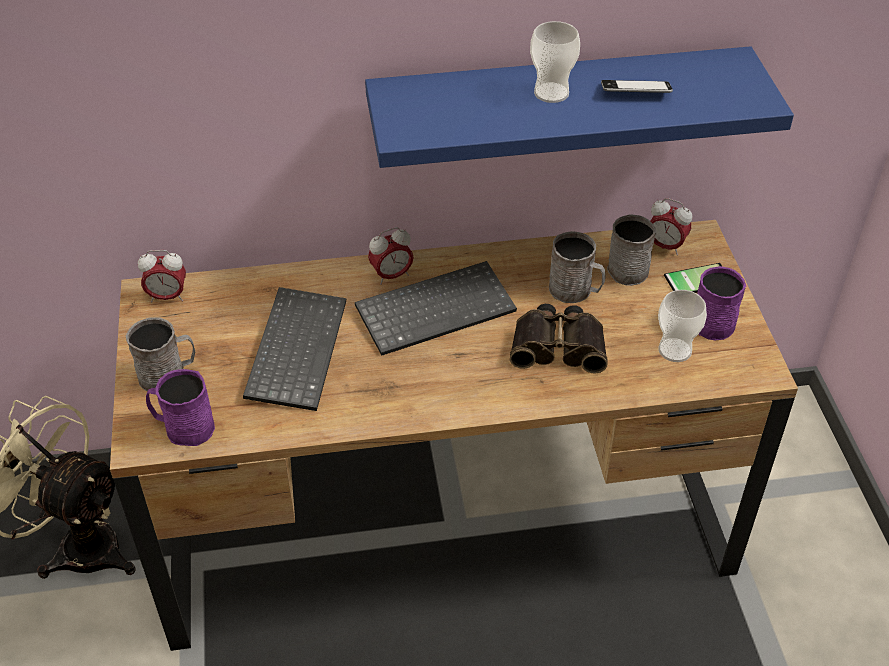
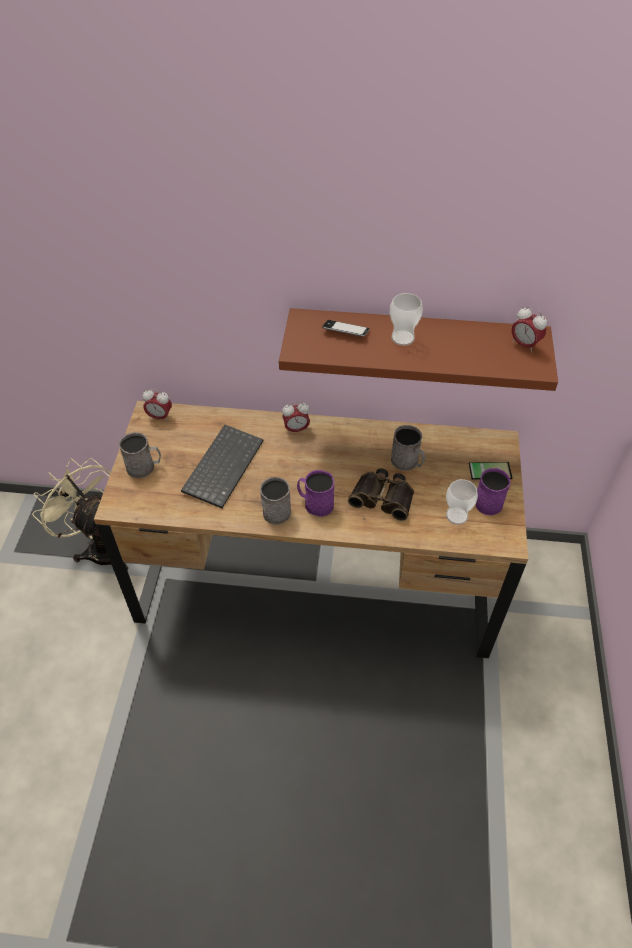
camera: 15 degrees right, 5 degrees up
purple mug [146,369,215,446] -> purple mug moved to [297,470,334,517]
keyboard [355,261,517,356] -> none
blue shelf [365,46,794,168] -> brown shelf [279,308,558,391]
phone [601,80,673,93] -> phone moved to [322,320,369,337]
grey mug [607,214,656,286] -> grey mug moved to [260,477,291,524]
alarm clock [650,198,692,255] -> alarm clock moved to [512,306,547,353]

